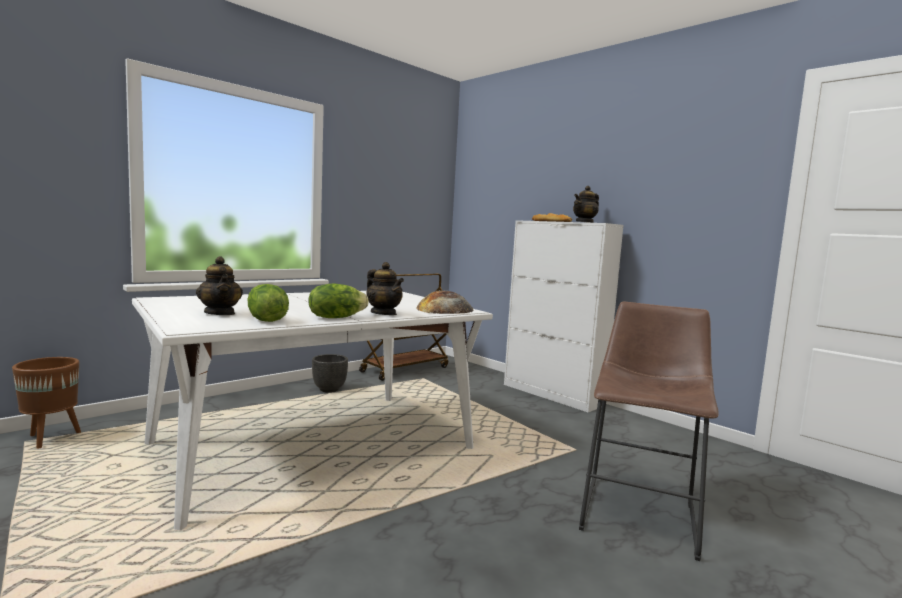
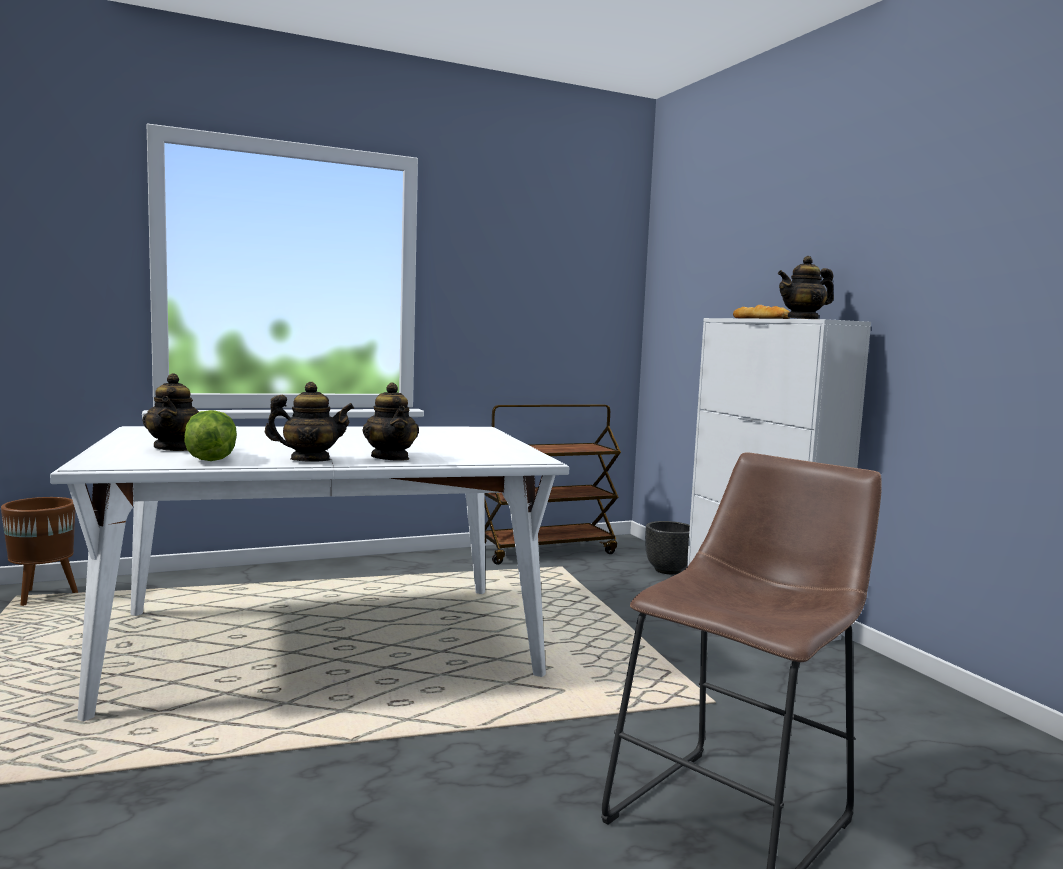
camera: 20 degrees right, 0 degrees up
lettuce [309,284,368,318] -> teapot [265,382,354,462]
black planter [312,354,348,393] -> black planter moved to [645,521,690,574]
bread [416,291,474,314] -> none

